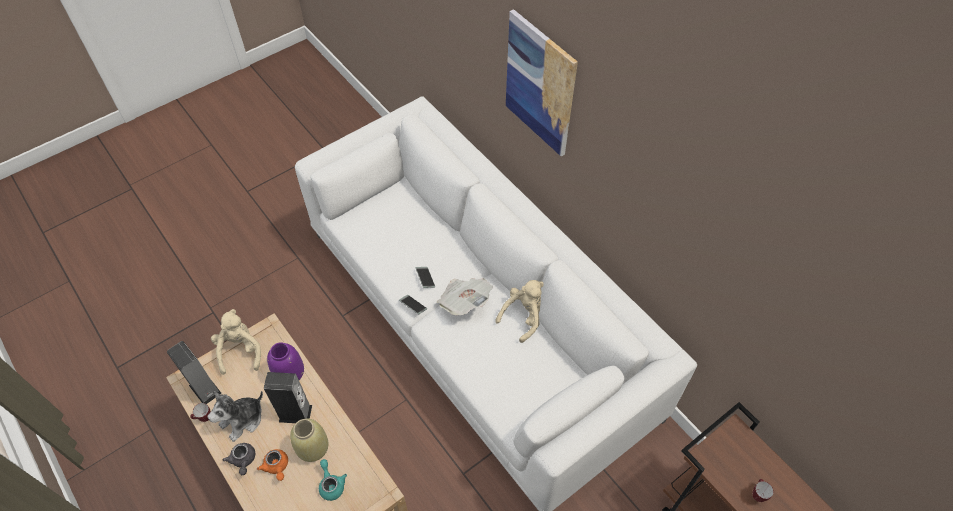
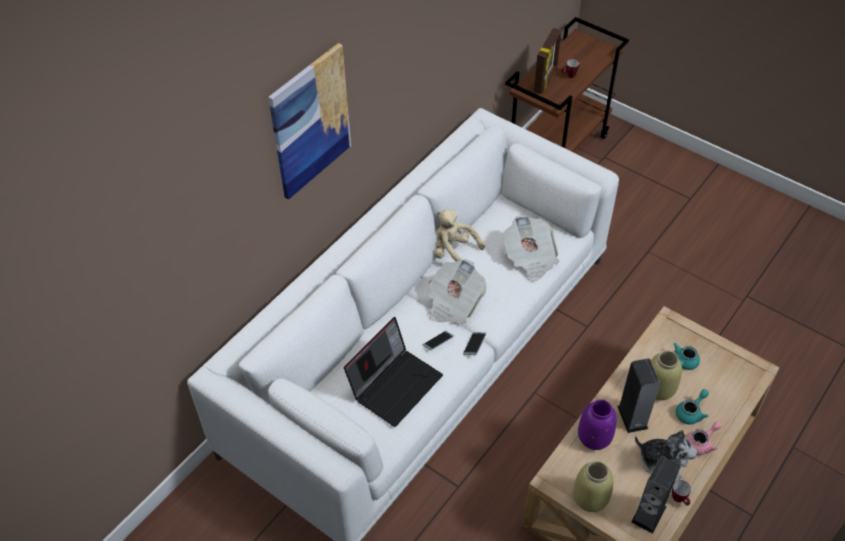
camera: 105 degrees left, 5 degrees down
beige plush toy [211,309,261,375] -> beige vase [573,461,613,512]
grey teapot [222,443,255,475] -> pink teapot [686,421,722,455]
orange teapot [257,449,288,481] -> turquoise teapot [676,389,709,425]
none -> laptop [344,317,443,427]
none -> newspaper [504,215,559,281]
none -> picture frame [534,28,561,94]

